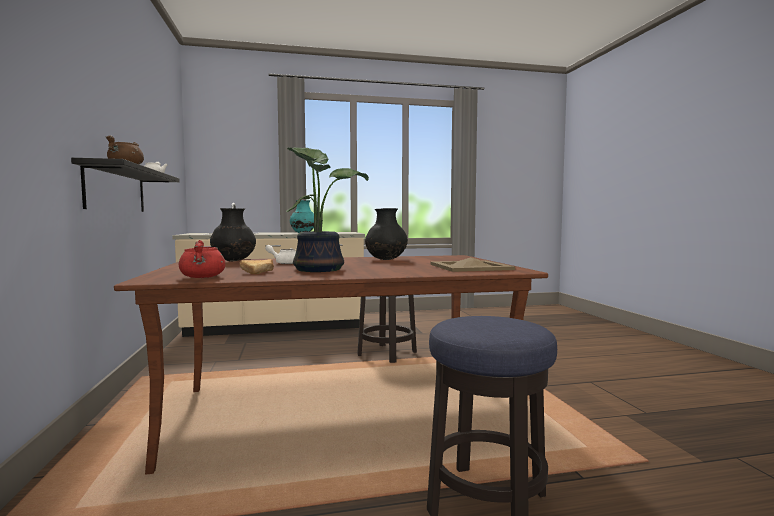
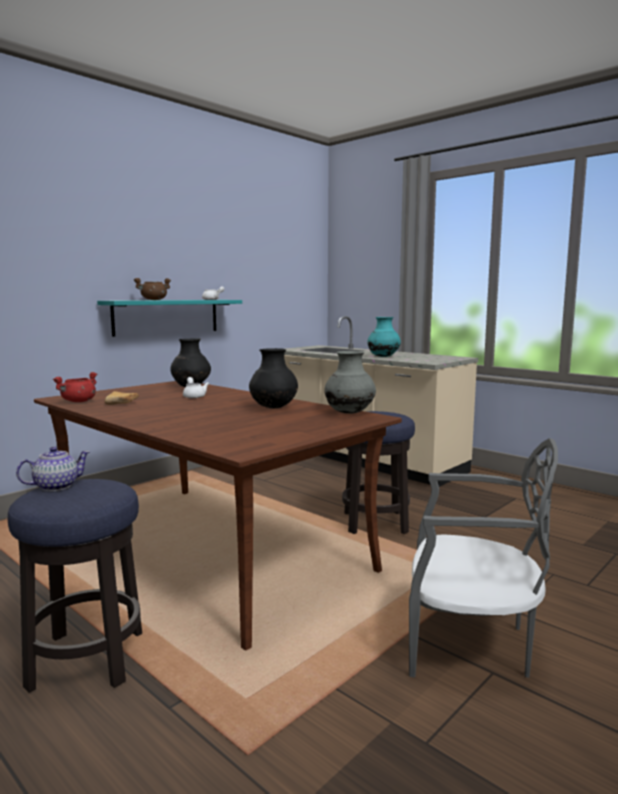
camera: 55 degrees right, 5 degrees up
black shelf [71,158,180,212] -> turquoise shelf [97,300,242,337]
potted plant [286,147,369,272] -> none
beige tray [430,257,515,272] -> none
none -> teapot [16,447,90,491]
none -> grey vase [324,351,376,414]
none -> grey chair [409,438,558,678]

